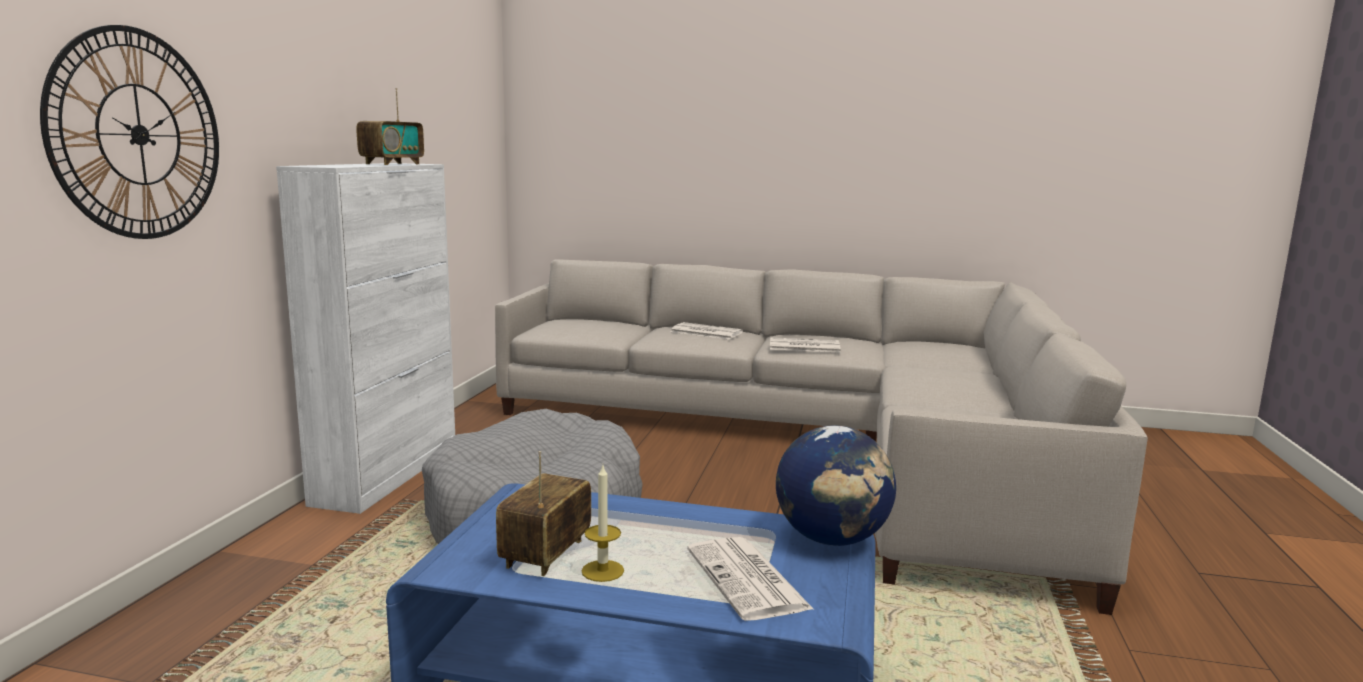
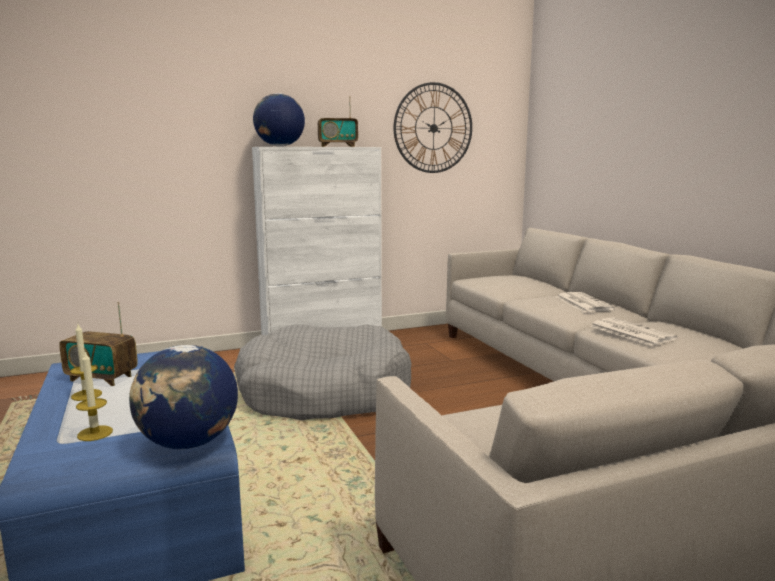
camera: 55 degrees right, 0 degrees up
wall clock [40,25,219,239] -> wall clock moved to [393,82,472,173]
radio [496,451,591,576] -> radio turned 150 degrees counterclockwise [59,302,137,386]
newspaper [687,537,814,621] -> candle [76,352,113,441]
none -> globe [253,93,305,146]

